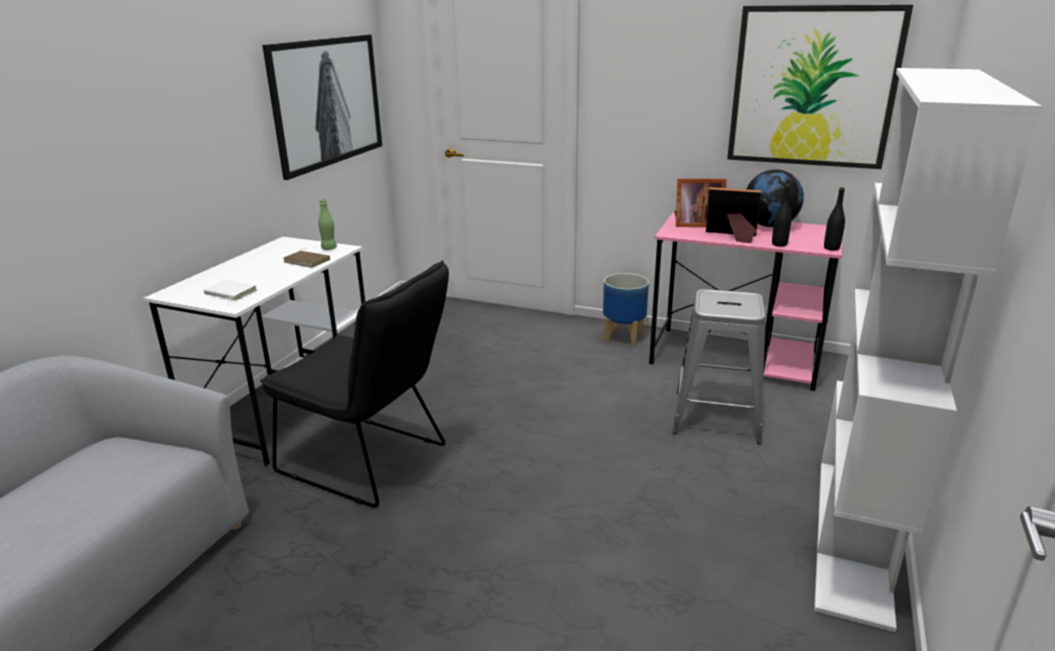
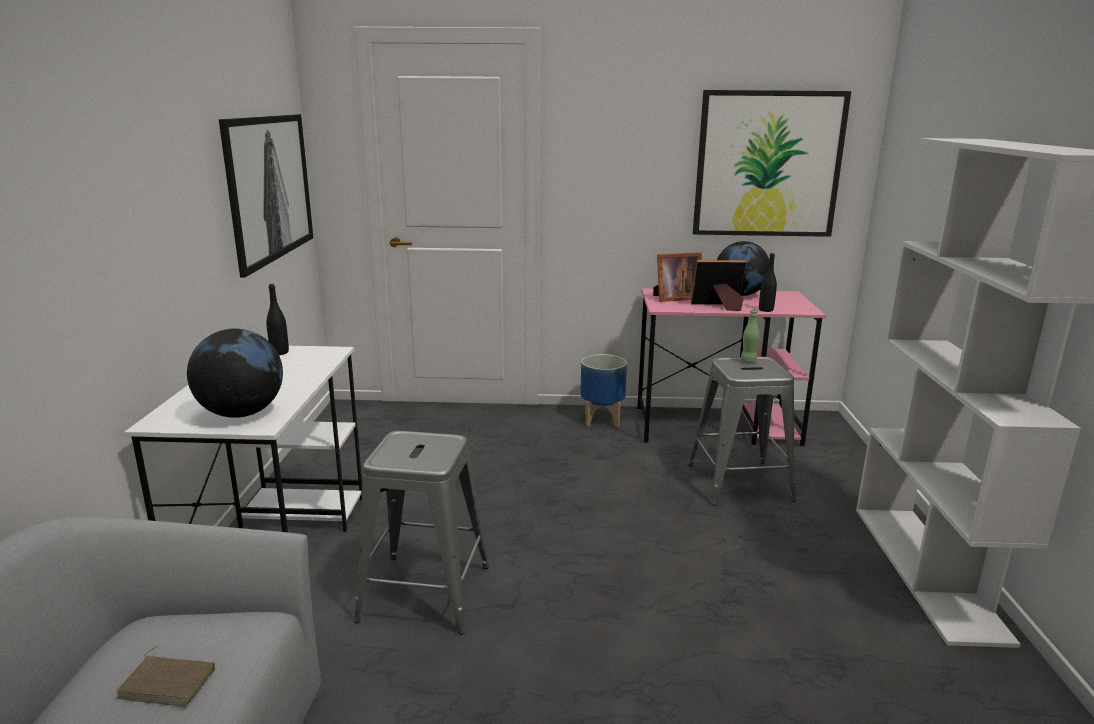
camera: 20 degrees left, 5 degrees down
white book [203,280,257,301] -> globe [187,329,283,418]
black chair [260,260,449,508] -> grey stool [354,431,489,635]
brown book [284,249,330,268] -> brown book moved to [116,645,215,707]
green bottle [318,199,337,250] -> green bottle moved to [741,310,760,363]
black bottle [824,187,845,251] -> black bottle moved to [266,284,289,355]

